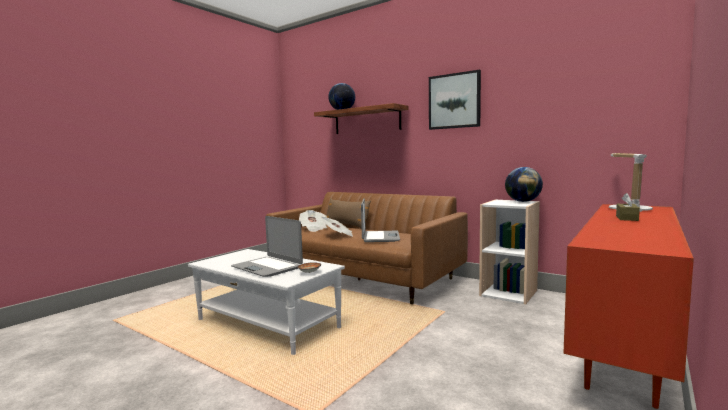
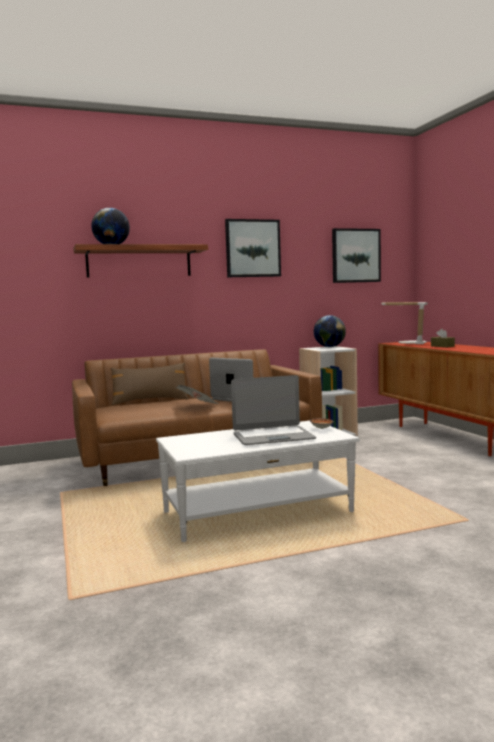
camera: 55 degrees left, 0 degrees up
newspaper [299,210,327,232] -> none
none -> picture [332,228,381,283]

